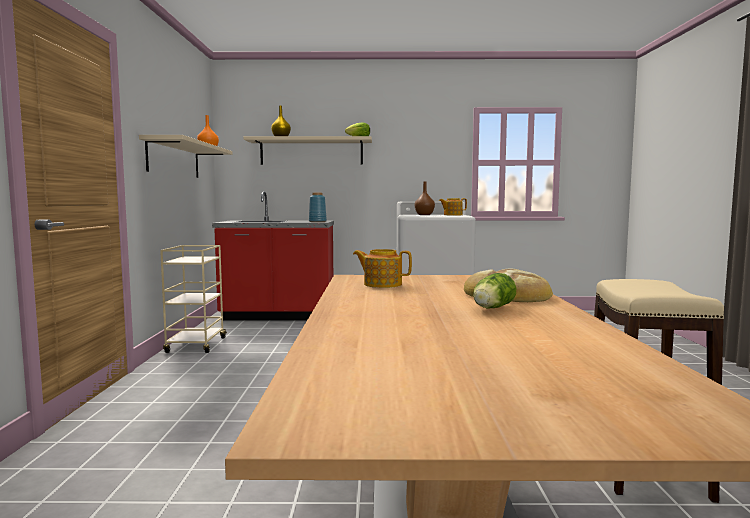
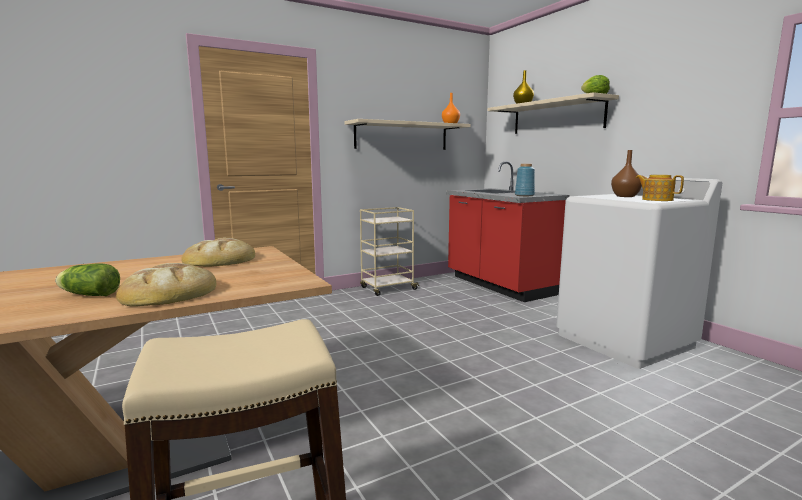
camera: 60 degrees right, 5 degrees up
teapot [353,249,412,288] -> bread [181,238,255,267]

